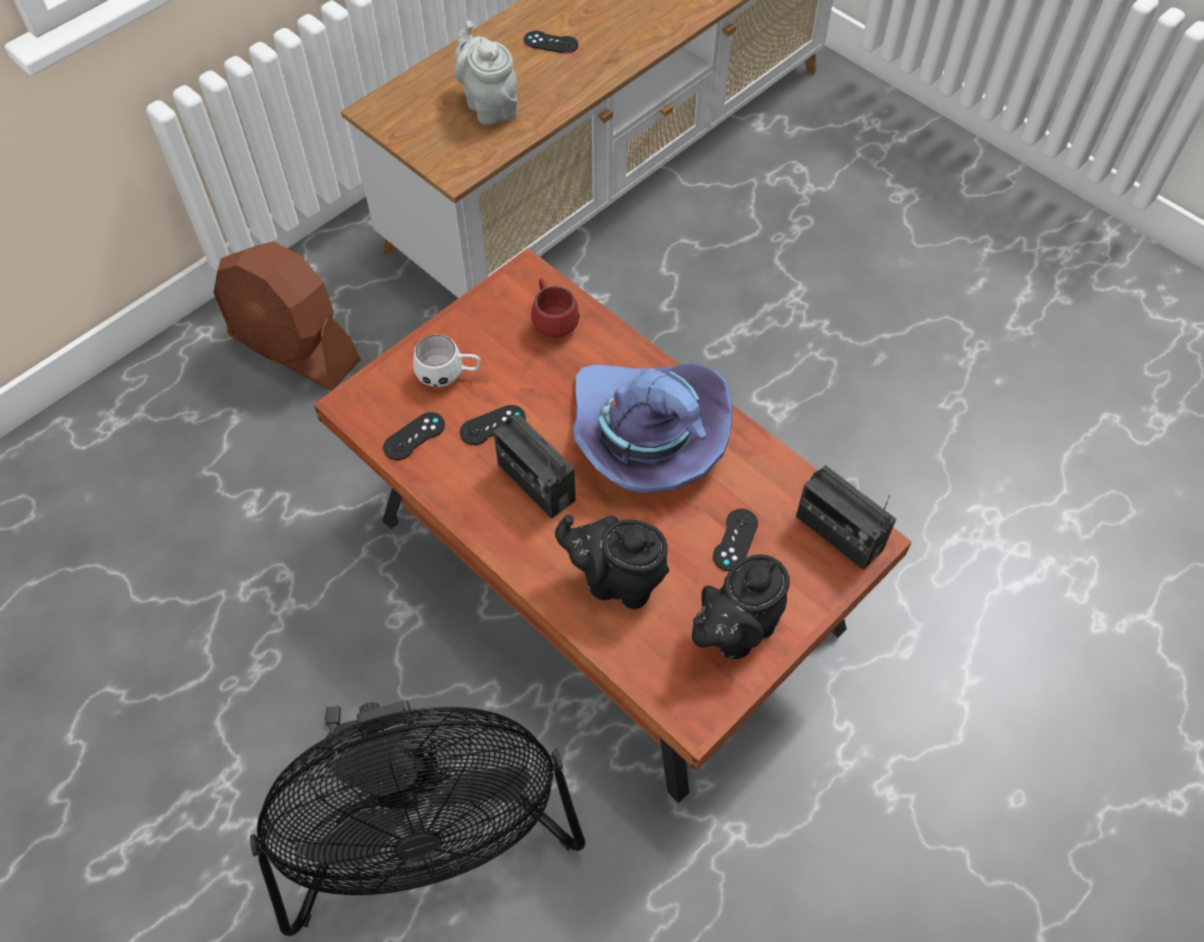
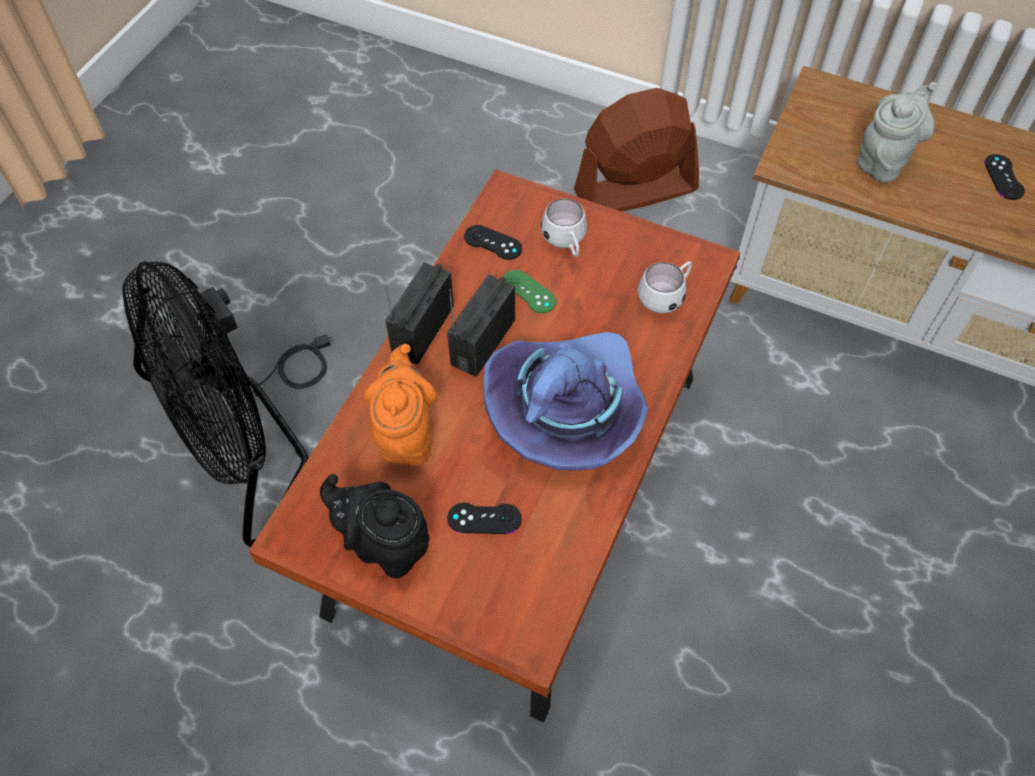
camera: 70 degrees right, 0 degrees up
brown fan [213,241,361,391] -> brown fan turned 60 degrees clockwise [574,88,699,212]
black game controller [460,405,526,445] -> green game controller [503,270,556,313]
red mug [531,278,580,338] -> white mug [638,261,692,313]
black teapot [555,515,669,609] -> orange teapot [363,344,438,466]
radio [796,465,896,570] -> radio moved to [384,262,454,364]

